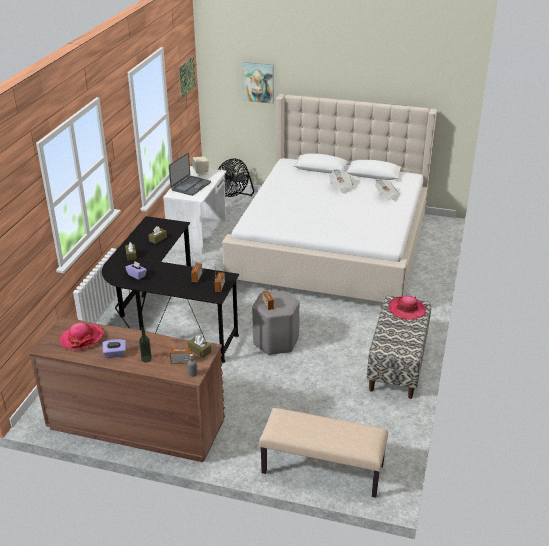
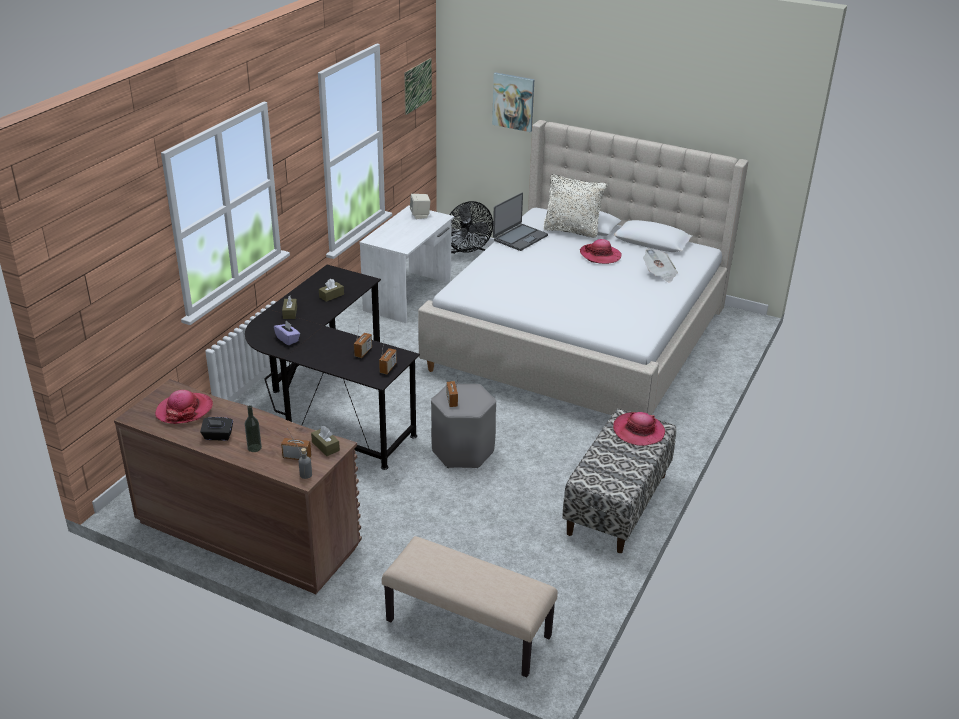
camera: 10 degrees right, 0 degrees up
purple tissue box [103,339,126,358] -> black tissue box [200,417,233,441]
laptop [169,153,211,196] -> laptop moved to [493,193,548,251]
newspaper [329,169,354,194] -> hat [580,239,622,264]
none -> beige pillow [543,174,607,238]

